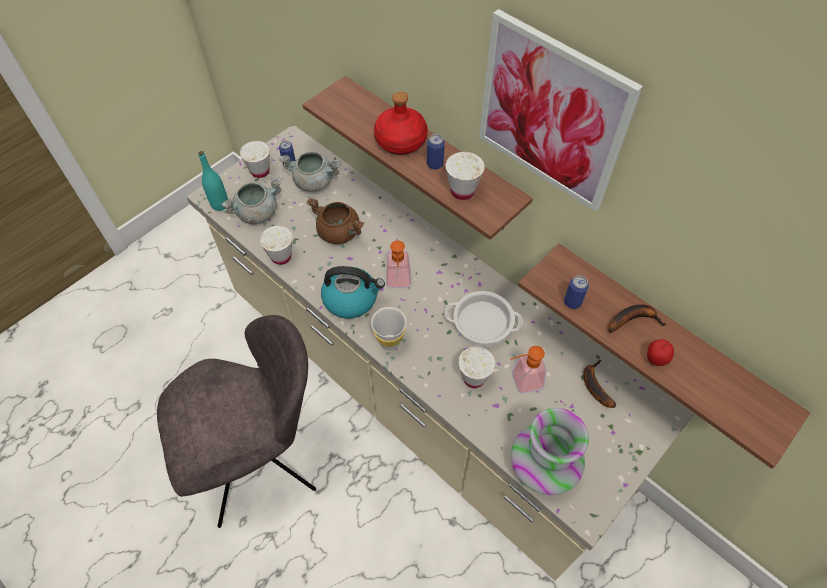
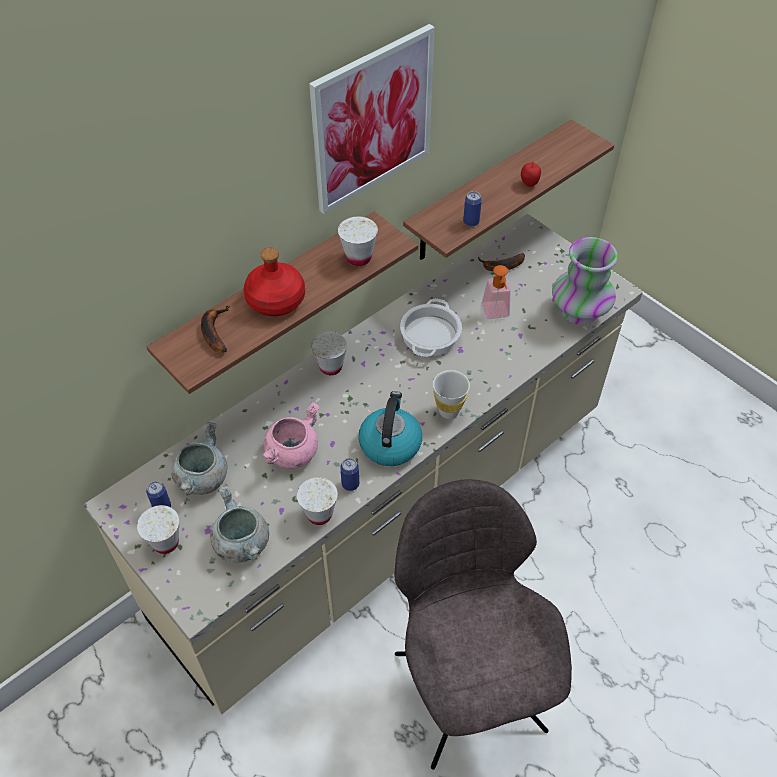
camera: 85 degrees left, 5 degrees down
turquoise bottle [198,151,228,211] -> none
brown cooking pot [306,198,364,244] -> pink cooking pot [262,402,320,469]
soap dispenser [386,240,411,288] -> none
can [427,134,445,170] -> can moved to [340,458,359,491]
white cup [458,346,495,388] -> white cup moved to [311,332,347,375]
banana [608,304,666,333] -> banana moved to [201,306,229,353]

